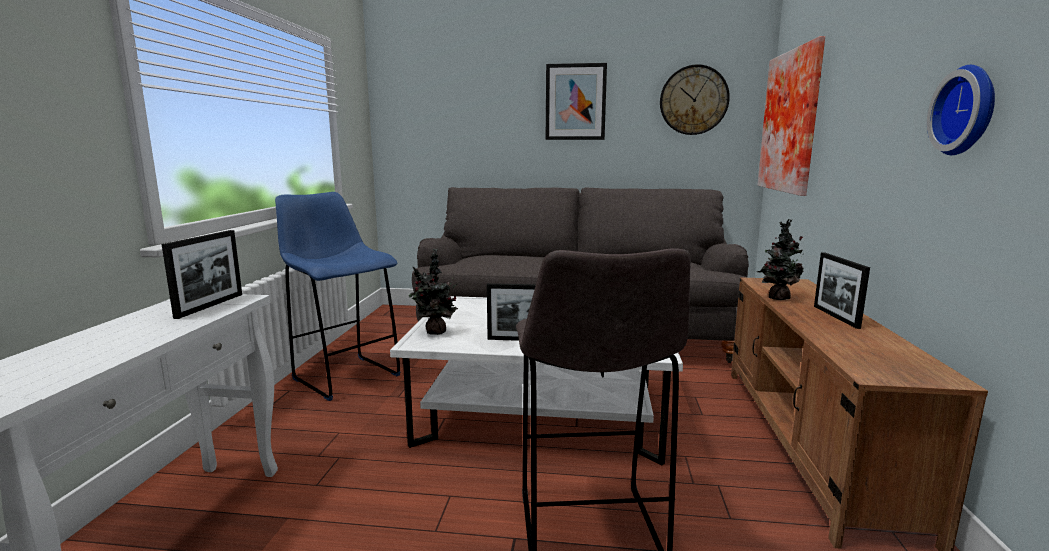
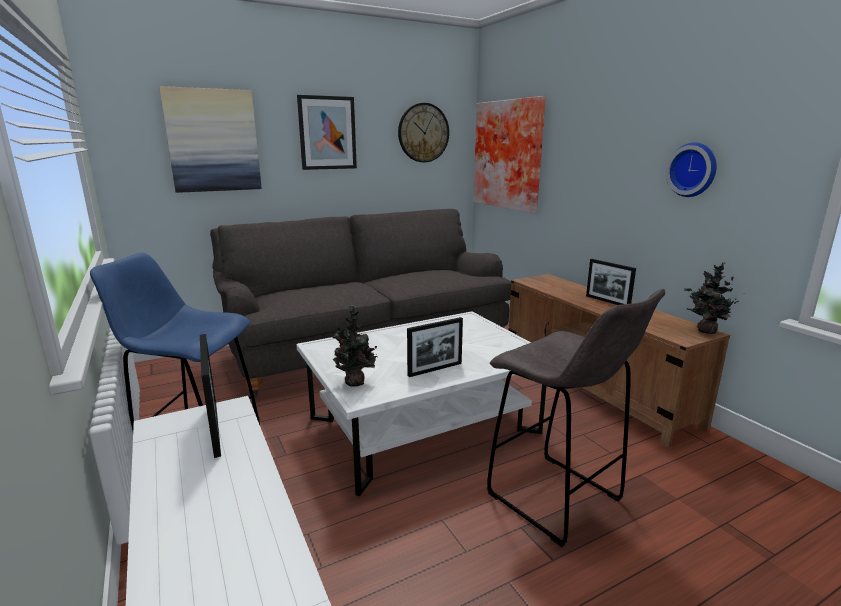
camera: 35 degrees left, 5 degrees up
potted plant [757,219,804,300] -> potted plant moved to [684,262,742,334]
none -> picture [159,86,262,193]

